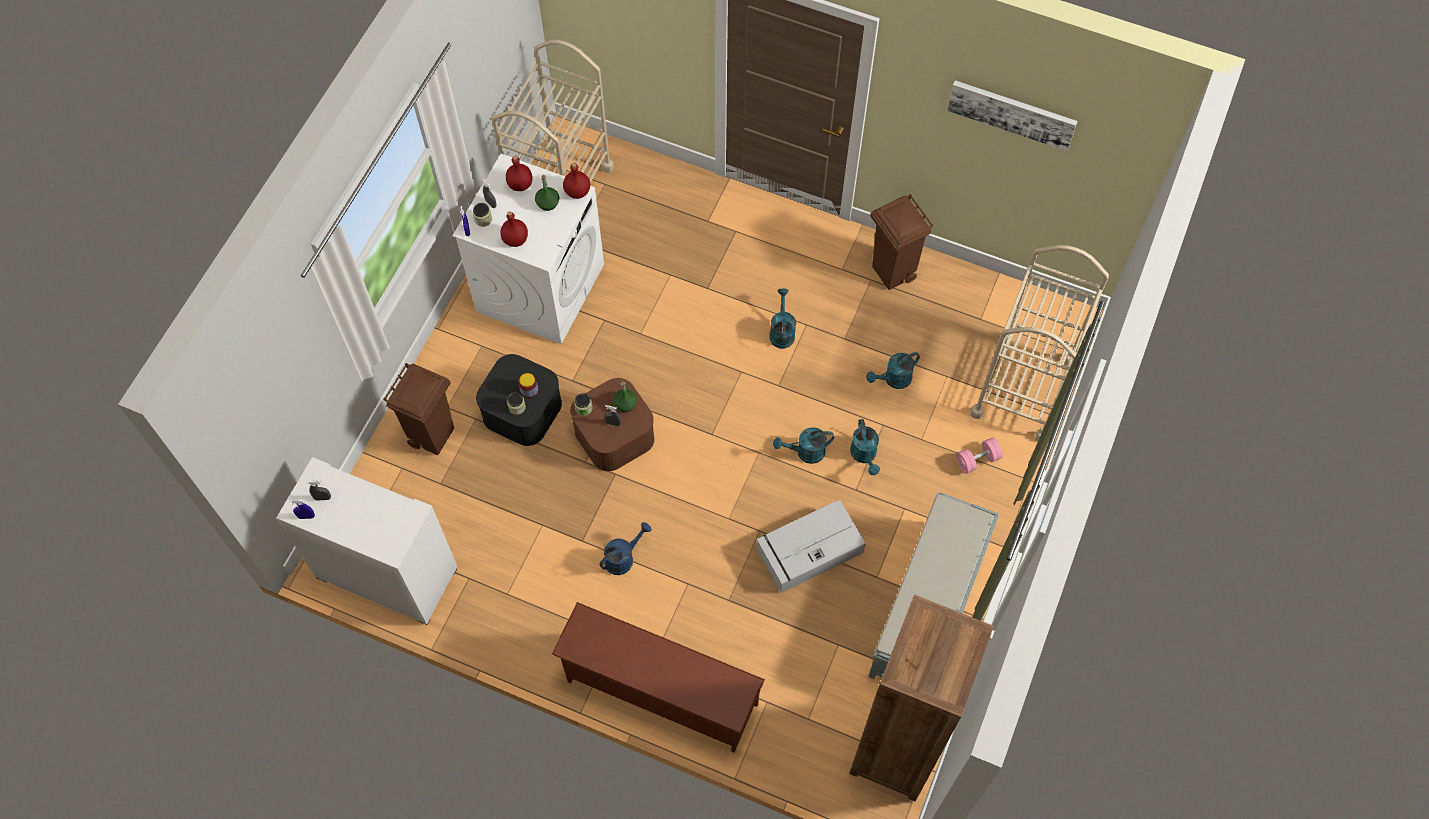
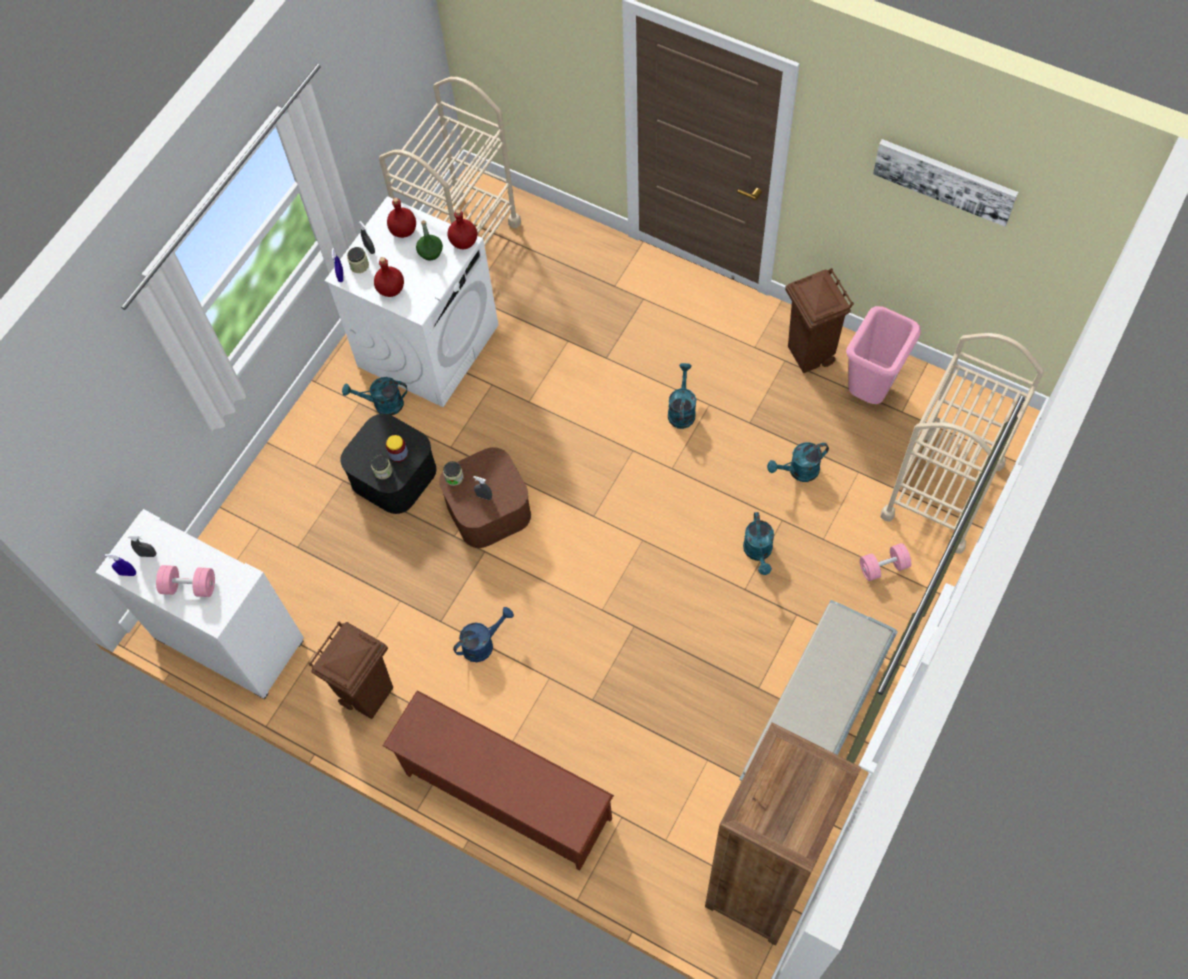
camera: 10 degrees right, 0 degrees up
brown trash can [383,363,454,455] -> brown trash can moved to [309,622,393,719]
green bottle [613,381,637,412] -> none
grey storage box [756,500,866,593] -> none
turquoise watering can [773,427,834,464] -> turquoise watering can moved to [342,377,407,415]
none -> pink dumbbell [156,565,215,597]
none -> pink trash can [846,306,921,404]

